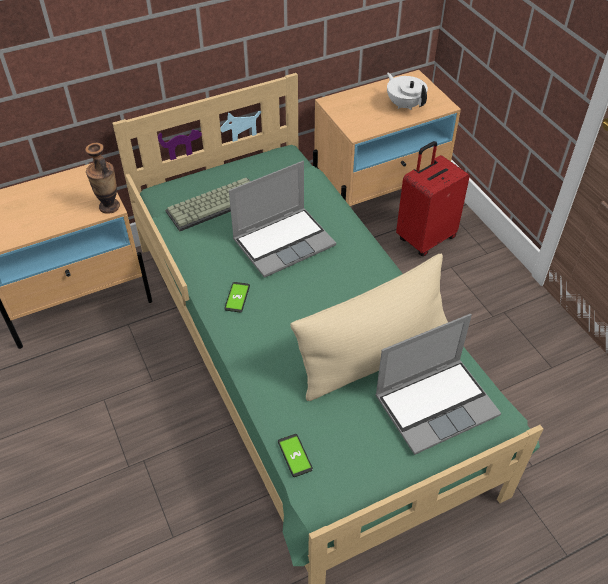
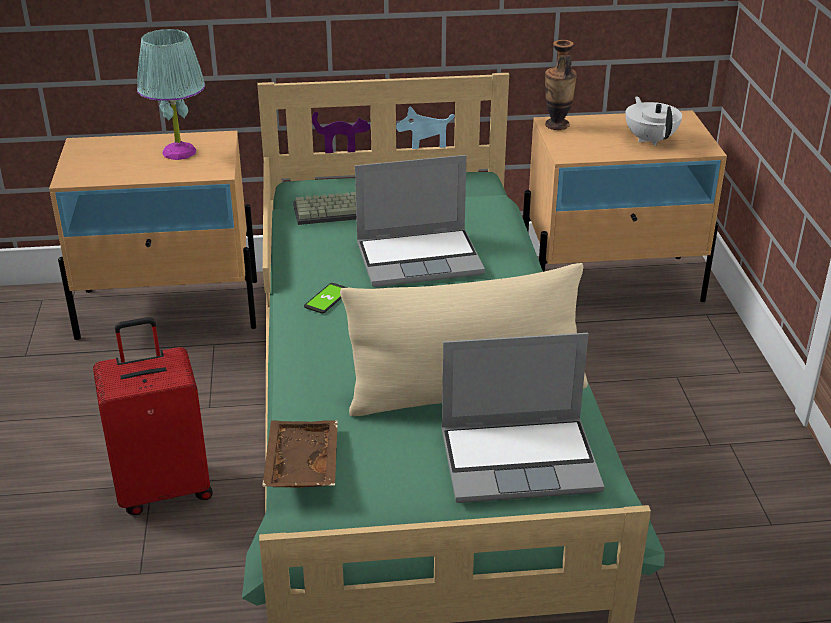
camera: 20 degrees right, 15 degrees down
vase [85,143,120,214] -> vase moved to [545,40,577,130]
phone [278,434,313,477] -> brown tray [262,420,338,488]
red suitcase [396,141,470,256] -> red suitcase moved to [93,317,213,515]
none -> turquoise table lamp [137,29,205,160]

